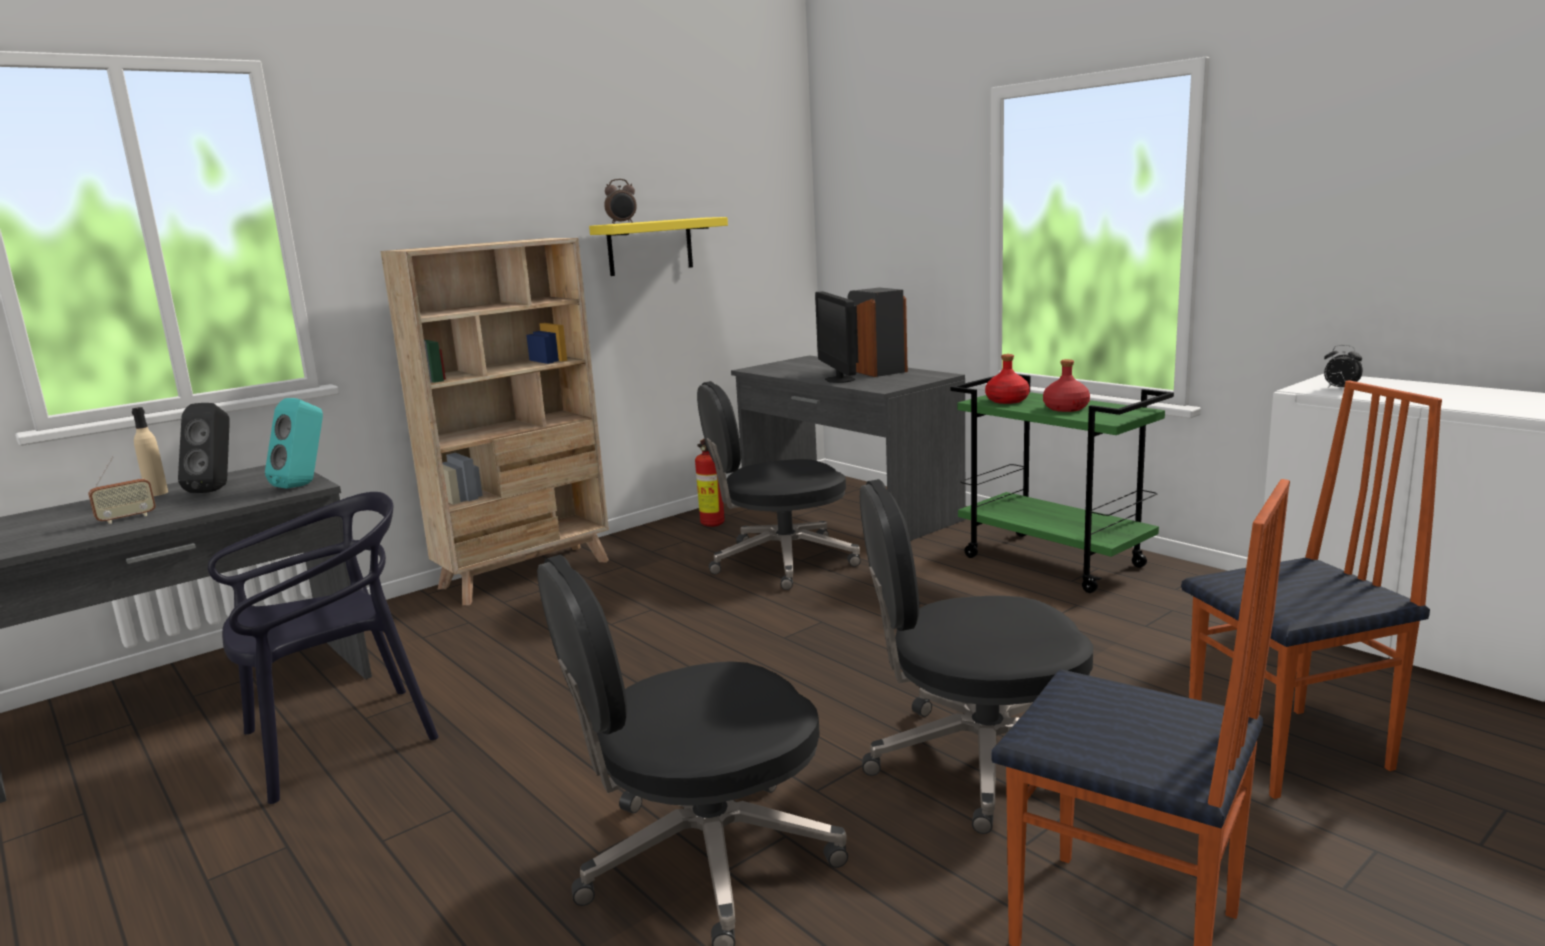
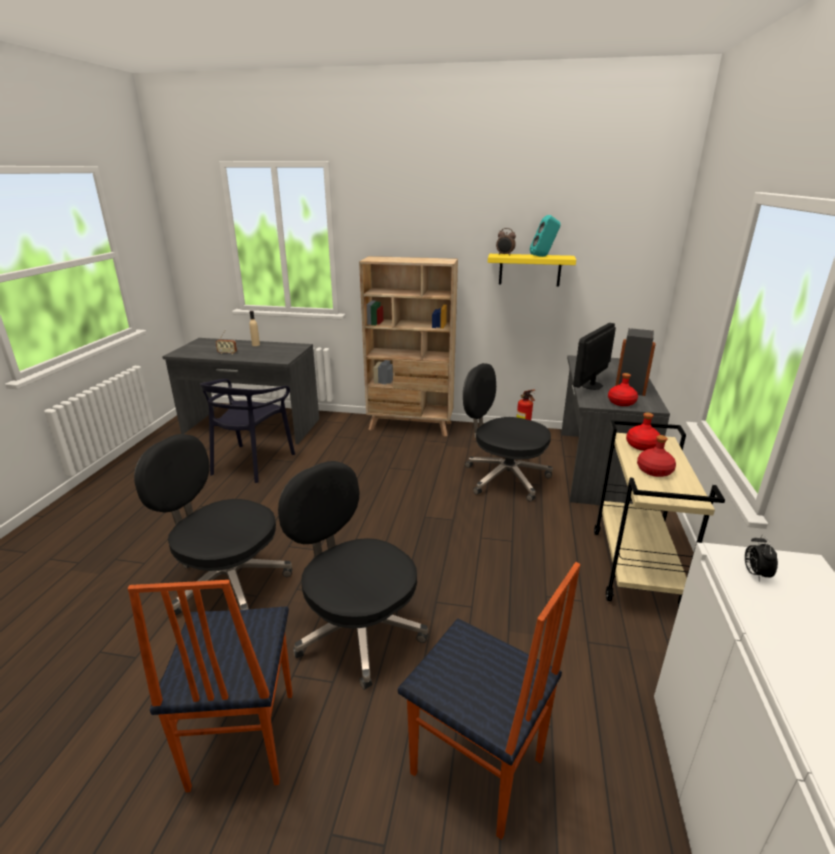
camera: 50 degrees right, 10 degrees up
black speaker [178,403,230,493] -> none
black chair [208,492,439,804] -> black chair turned 90 degrees clockwise [200,379,295,483]
turquoise speaker [265,398,323,489] -> turquoise speaker moved to [530,215,561,257]
green cart [951,374,1174,593] -> beige cart [594,420,725,608]
none -> red bottle [608,373,638,406]

